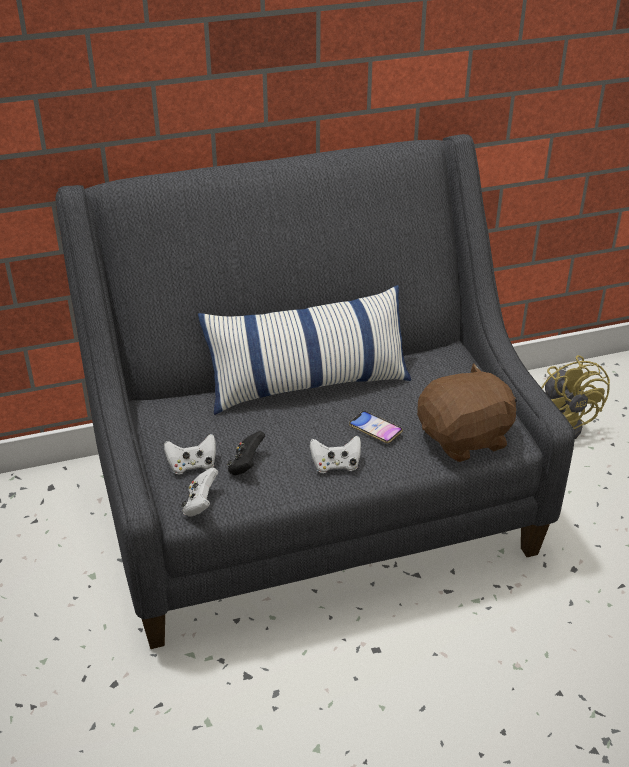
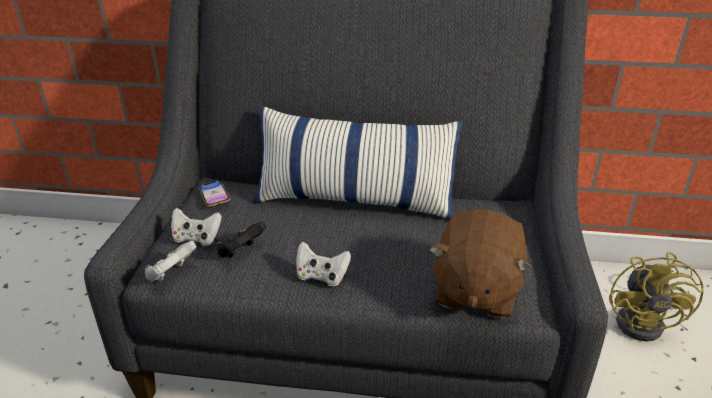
camera: 25 degrees right, 5 degrees down
phone [349,411,403,443] -> phone moved to [199,180,231,207]
brown plush toy [417,363,517,462] -> brown plush toy turned 105 degrees clockwise [430,209,532,318]

